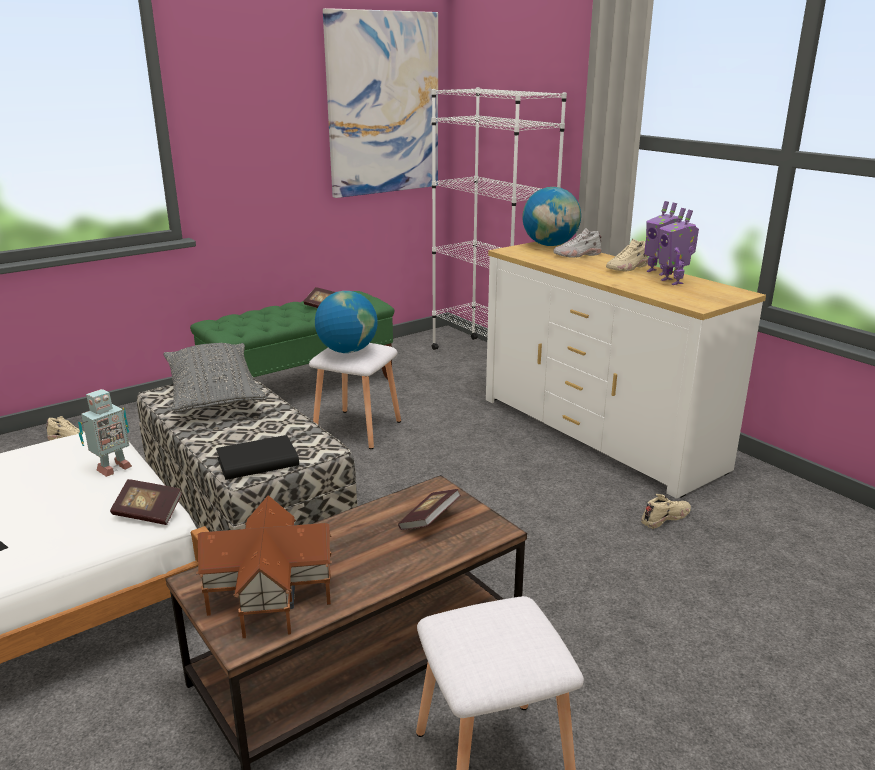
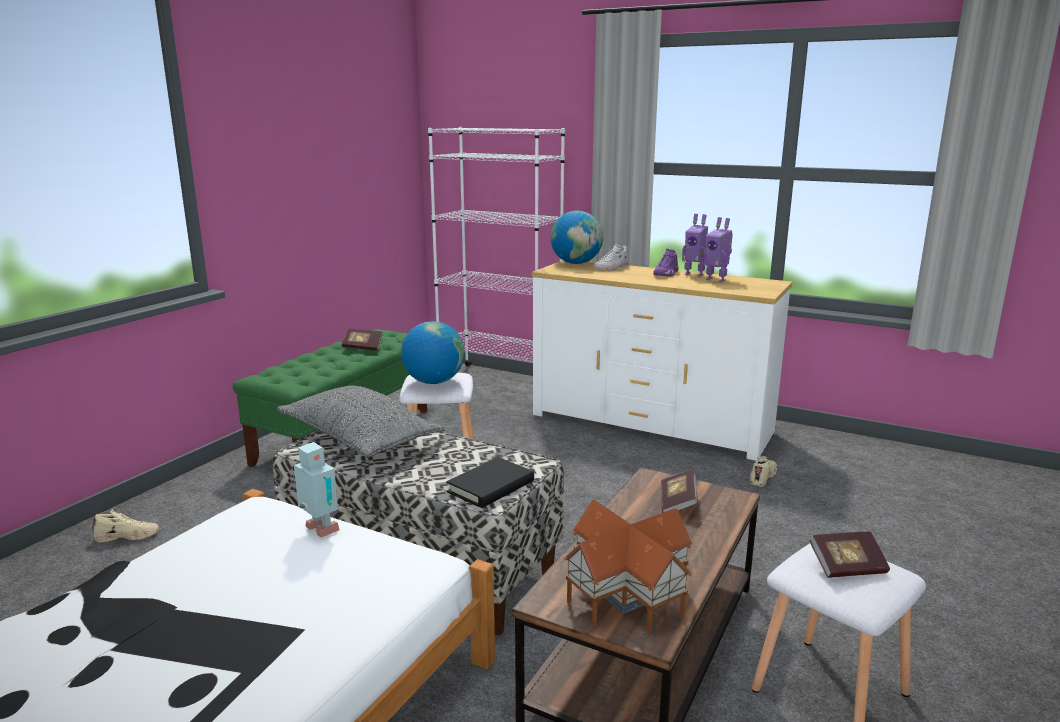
camera: 25 degrees left, 5 degrees down
toy robot [78,389,132,477] -> toy robot turned 60 degrees counterclockwise [294,442,339,538]
book [110,479,182,525] -> book moved to [809,531,890,578]
picture [323,8,438,198] -> none
beige shoe [606,239,648,271] -> purple shoe [653,249,678,276]

